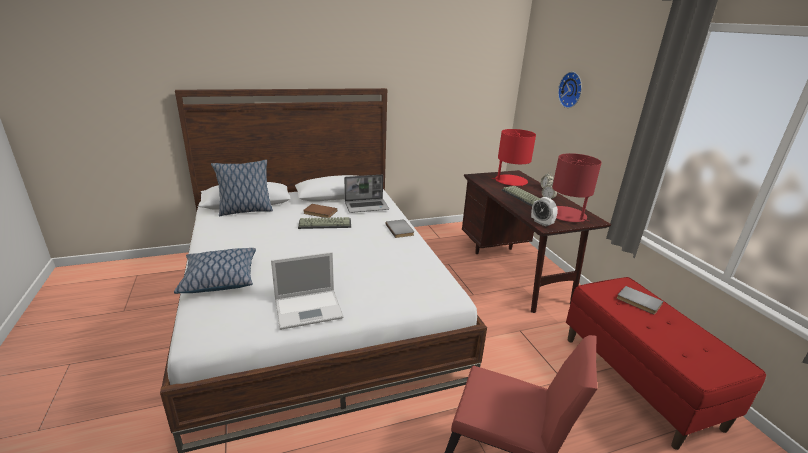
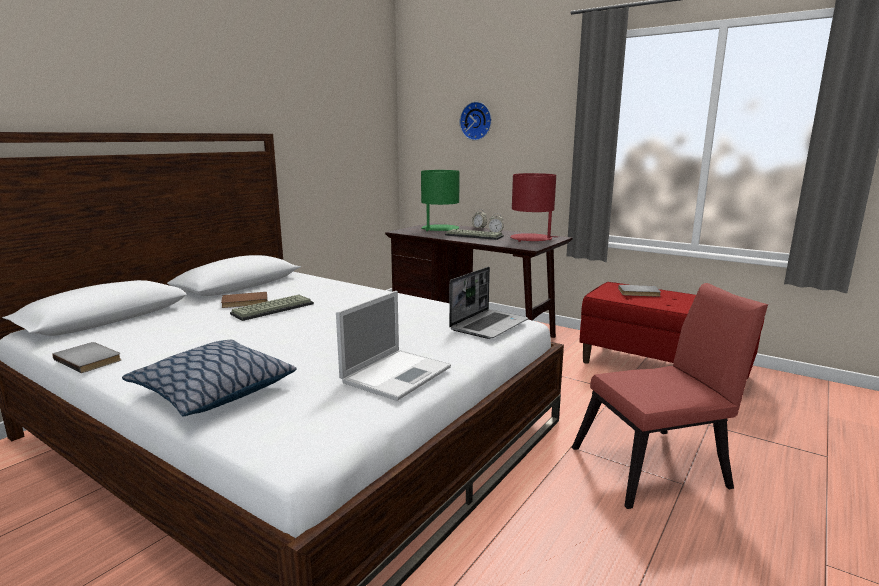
camera: 35 degrees left, 10 degrees down
pillow [211,160,273,216] -> none
laptop [344,175,389,213] -> laptop moved to [449,267,528,339]
grey book [386,220,414,238] -> grey book moved to [52,342,121,373]
red table lamp [491,129,536,186] -> green table lamp [421,170,460,231]
alarm clock [531,197,558,227] -> none

